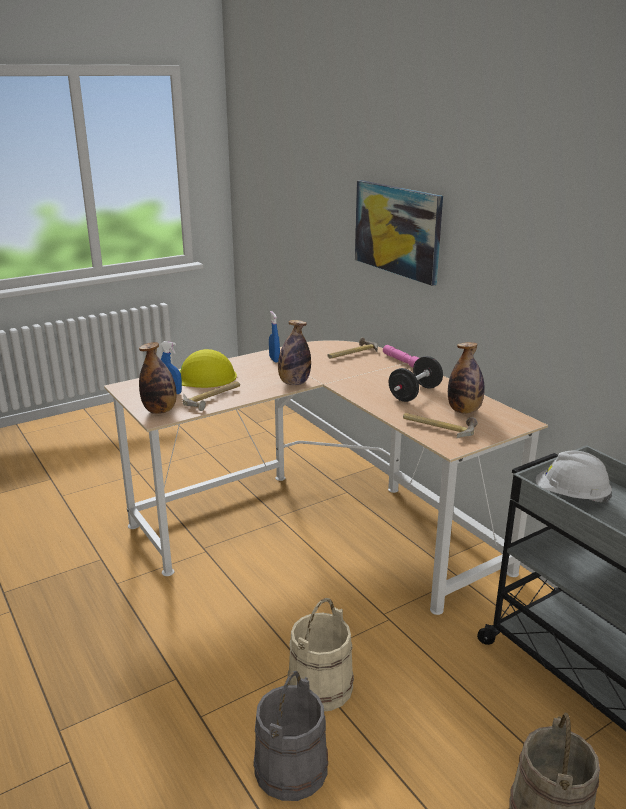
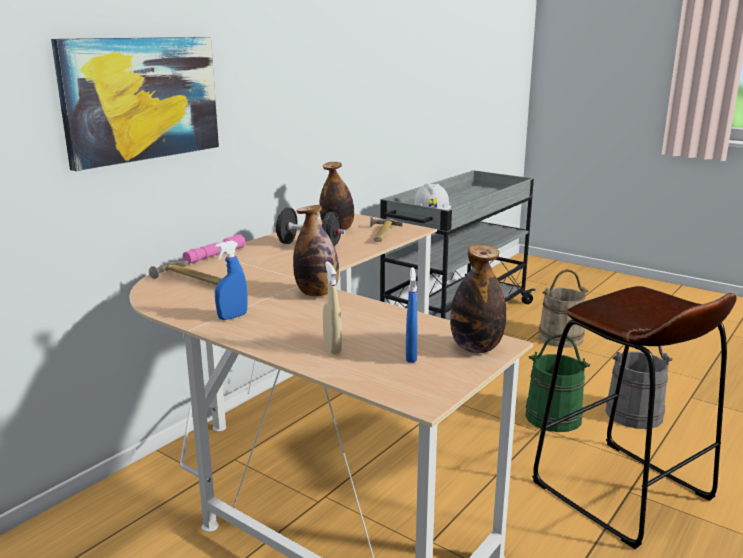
camera: 110 degrees left, 5 degrees down
yellow hard hat [179,349,237,388] -> beige spray bottle [323,261,342,354]
hammer [183,381,240,411] -> none
beige bucket [287,598,354,711] -> green bucket [525,334,590,432]
none -> brown stool [532,286,737,549]

